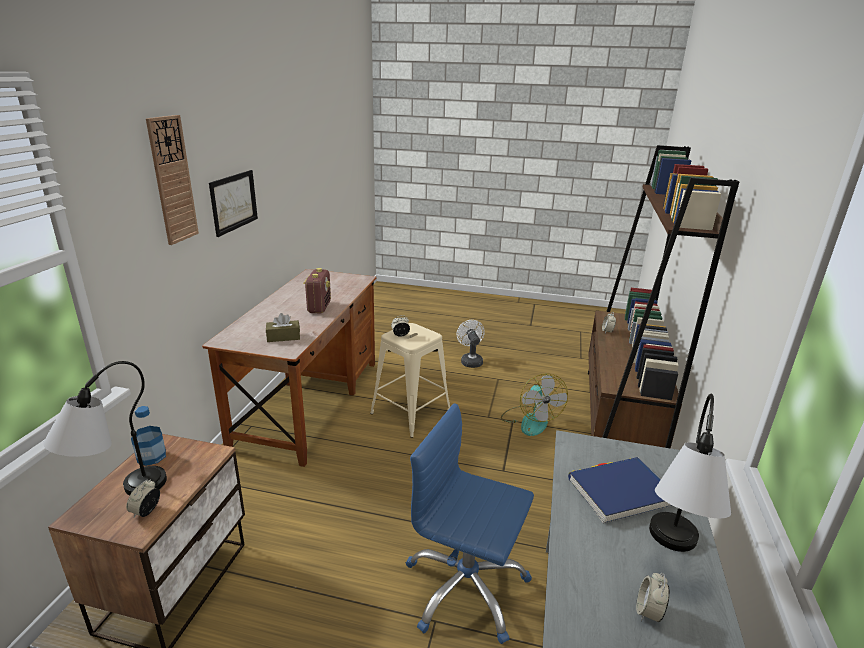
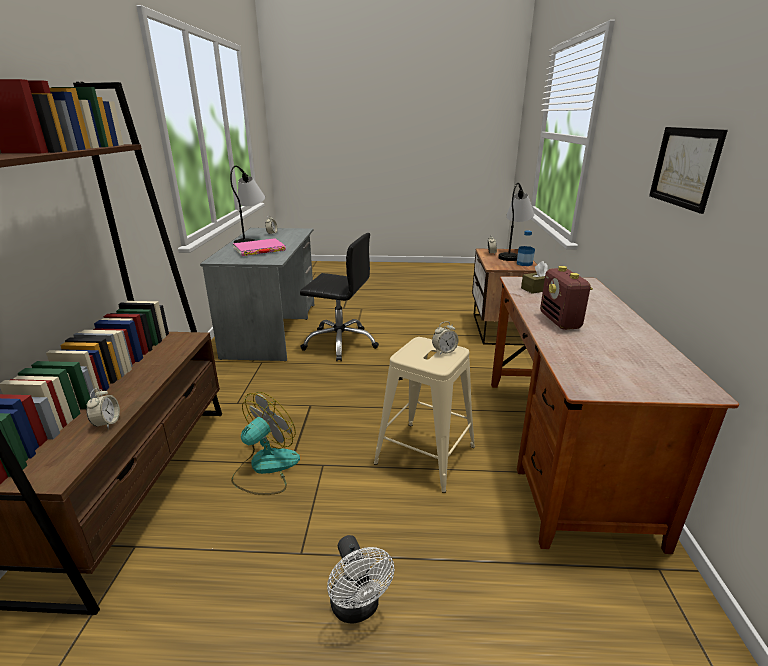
camera: 170 degrees right, 0 degrees up
wall clock [146,115,199,245] -> none
blue office chair [406,403,534,644] -> black office chair [300,233,379,362]
fan [501,373,568,436] -> fan turned 60 degrees clockwise [231,392,300,495]
blue book [568,457,673,524] -> pink book [233,238,286,256]

